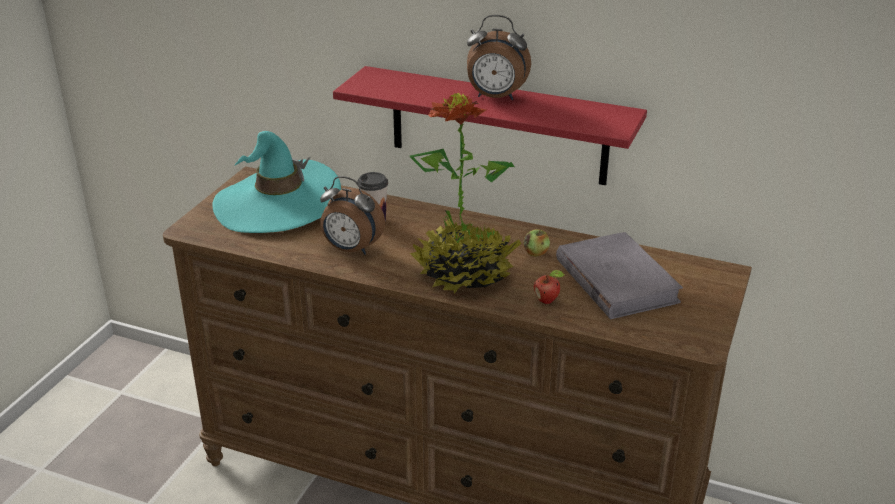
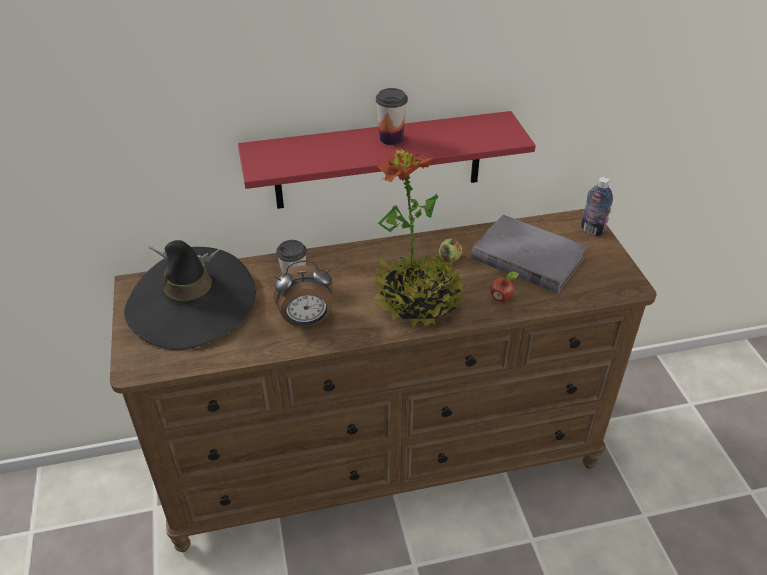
camera: 35 degrees left, 10 degrees up
turquoise hat [212,131,341,233] -> black hat [124,240,256,350]
alarm clock [467,15,531,100] -> cup [376,88,408,145]
none -> bottle [581,177,613,236]

